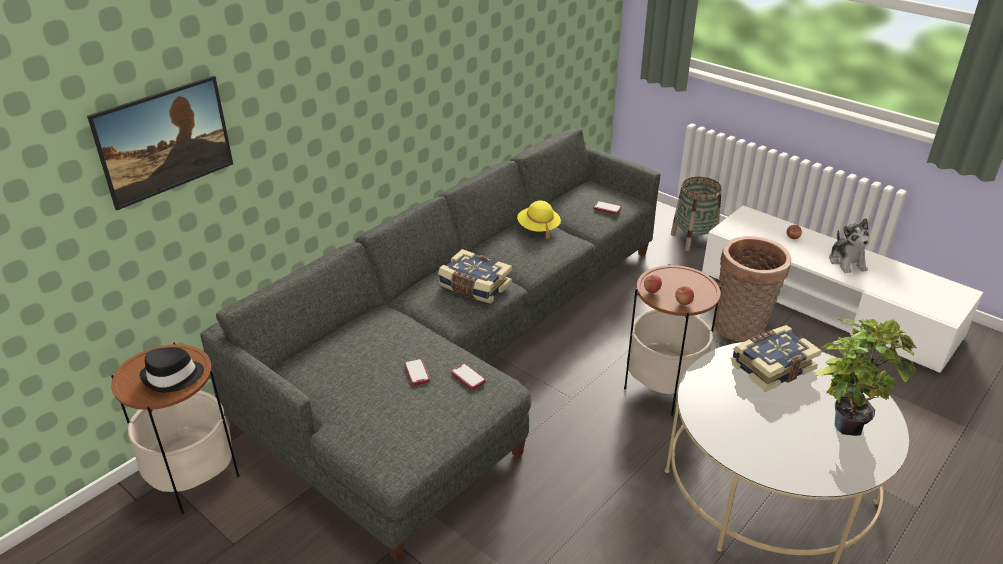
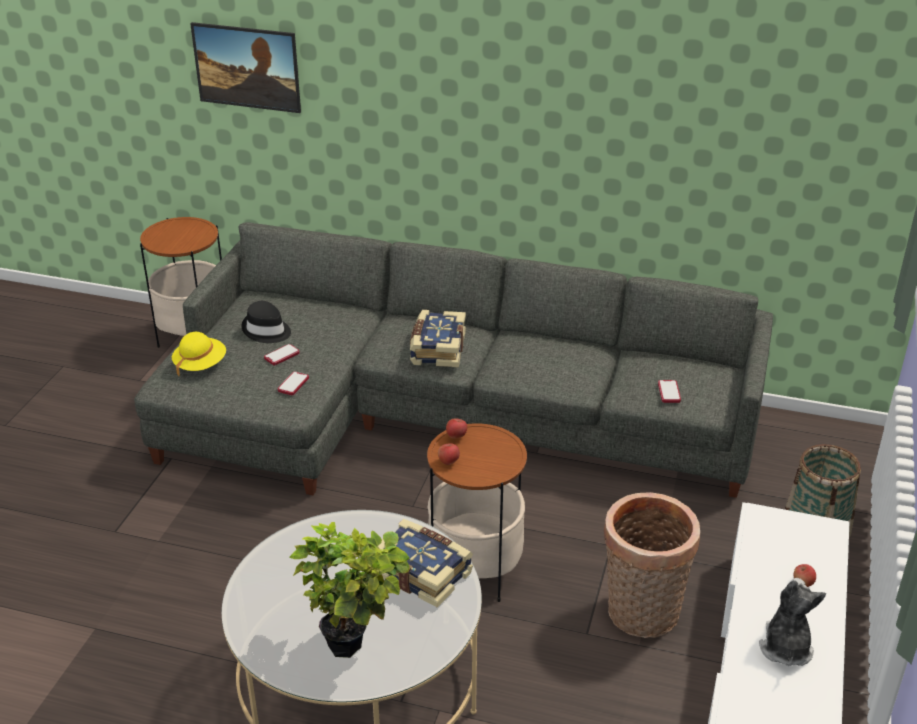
camera: 65 degrees right, 0 degrees up
black hat [140,347,204,392] -> black hat moved to [242,301,291,343]
yellow hat [517,201,561,239] -> yellow hat moved to [172,332,226,376]
plush toy [829,218,869,273] -> plush toy turned 135 degrees clockwise [759,578,826,666]

